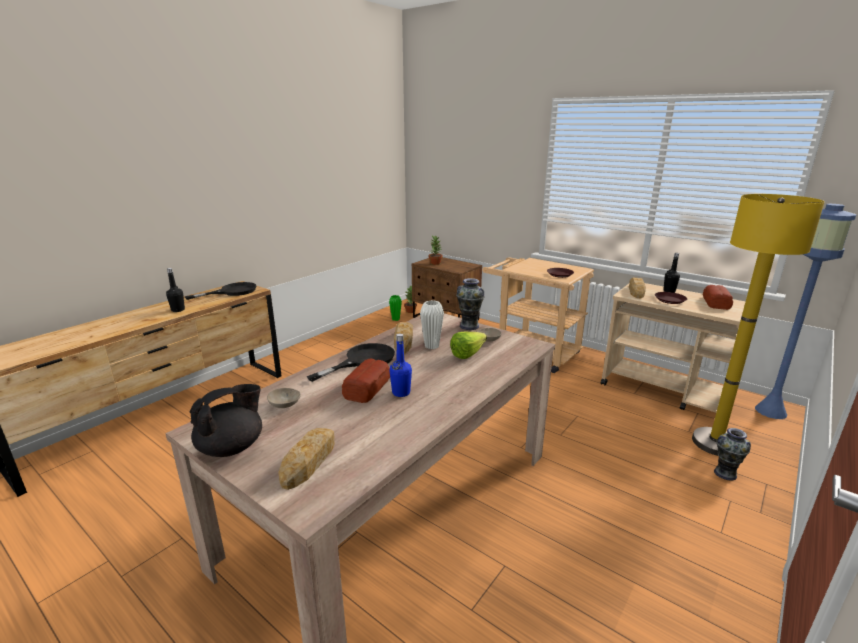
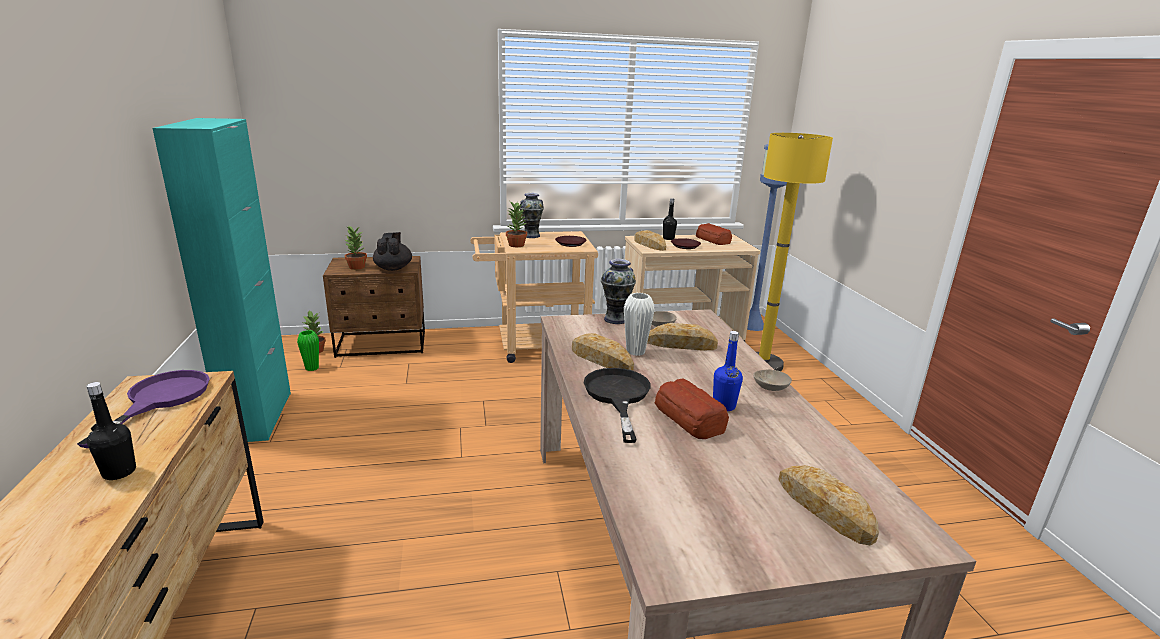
camera: 50 degrees left, 0 degrees up
black frying pan [185,282,256,300] -> purple frying pan [77,370,210,448]
black teapot [190,384,262,457] -> black teapot moved to [373,232,412,271]
beige bowl [267,388,301,408] -> beige bowl moved to [753,369,792,391]
lettuce [450,332,487,359] -> bread [647,323,718,351]
vase [714,428,751,481] -> vase moved to [520,193,544,238]
none -> turquoise cabinet [152,118,291,442]
none -> potted plant [506,202,527,247]

